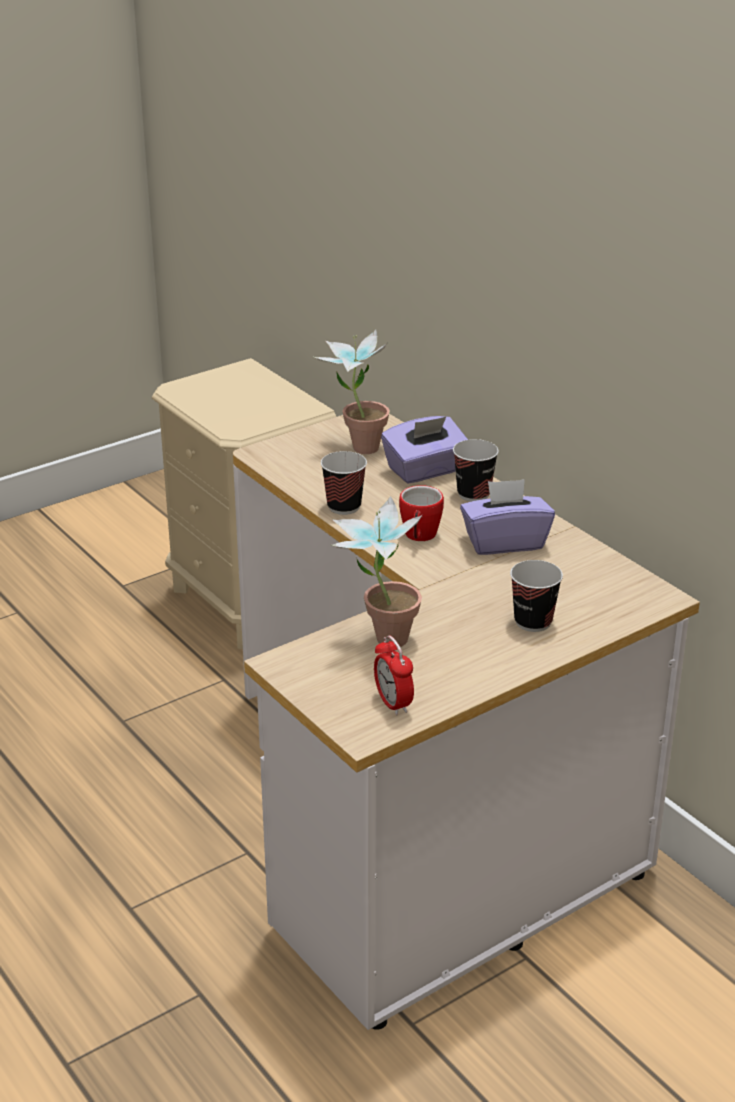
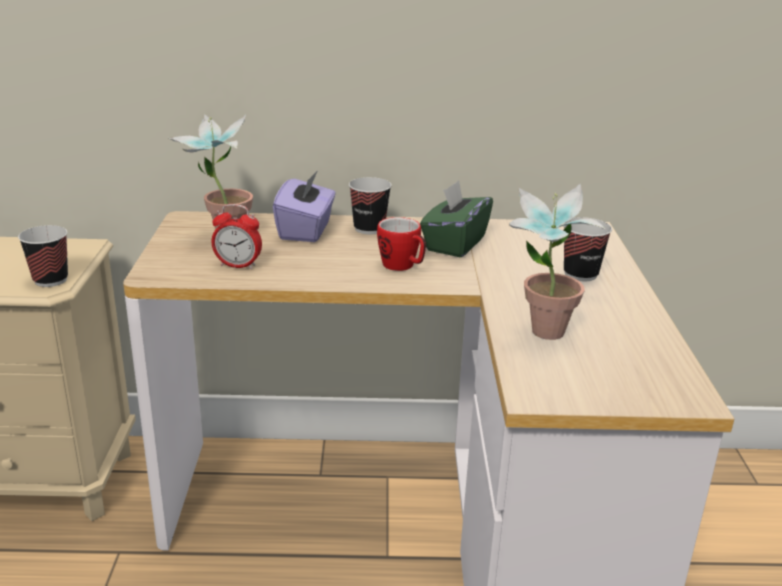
camera: 55 degrees left, 5 degrees down
cup [321,451,367,515] -> cup moved to [18,225,68,287]
alarm clock [374,635,414,716] -> alarm clock moved to [212,204,262,270]
purple tissue box [460,479,555,555] -> green tissue box [420,180,493,257]

